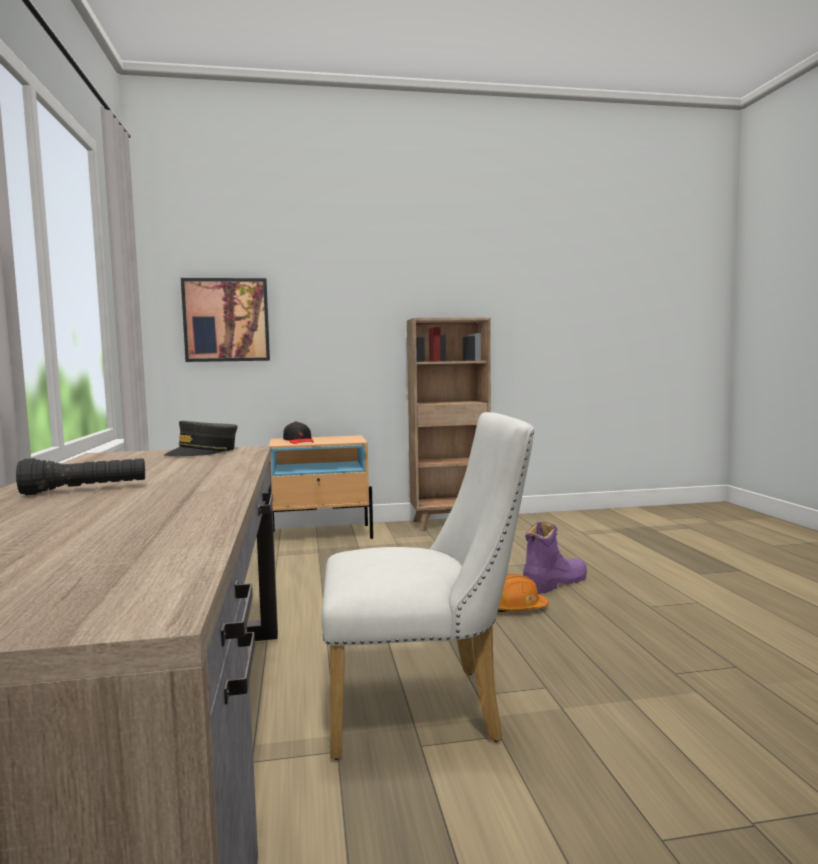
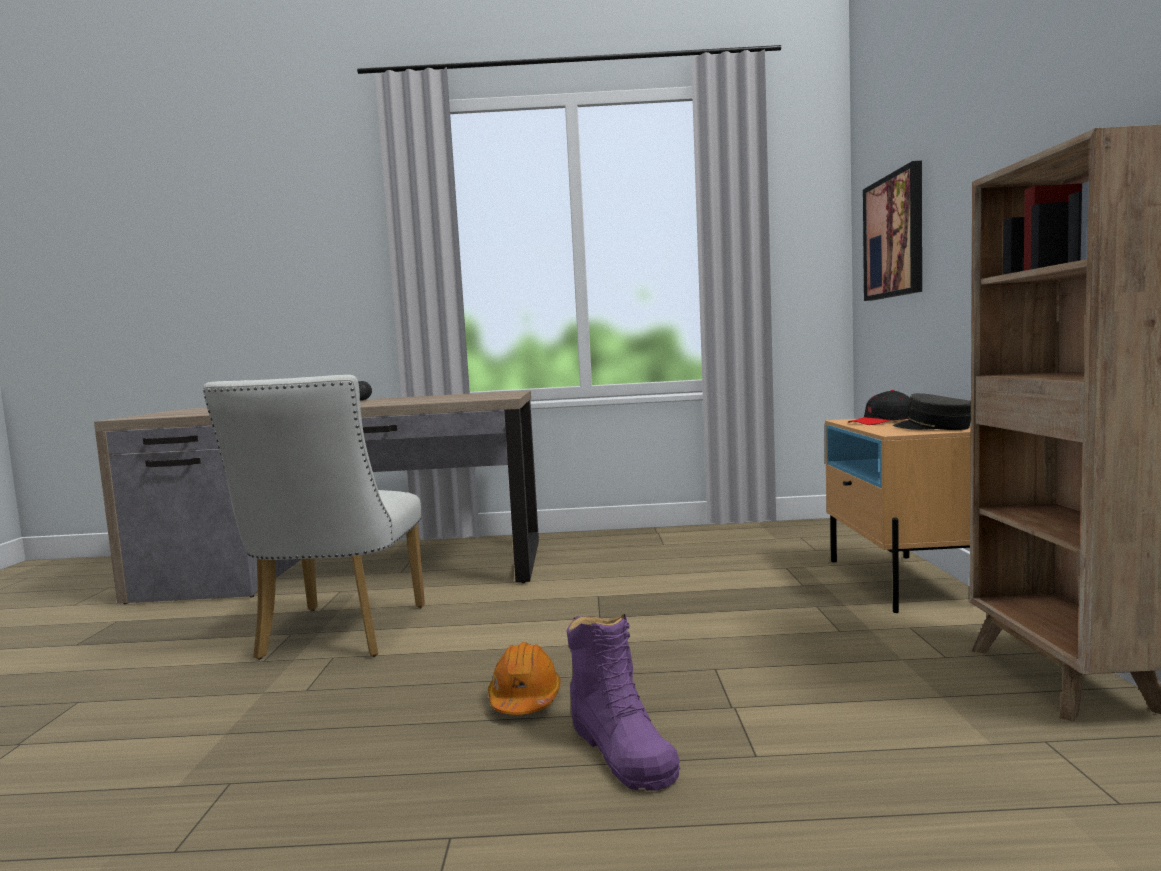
camera: 100 degrees right, 0 degrees up
grey cap [164,421,238,456] -> grey cap moved to [893,393,971,430]

